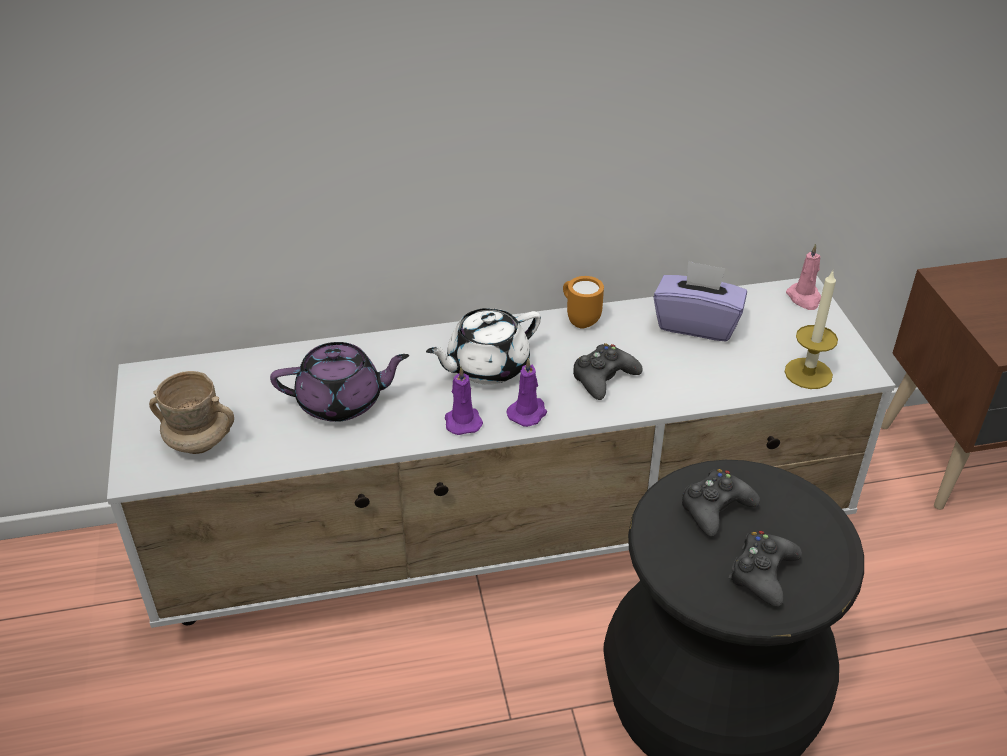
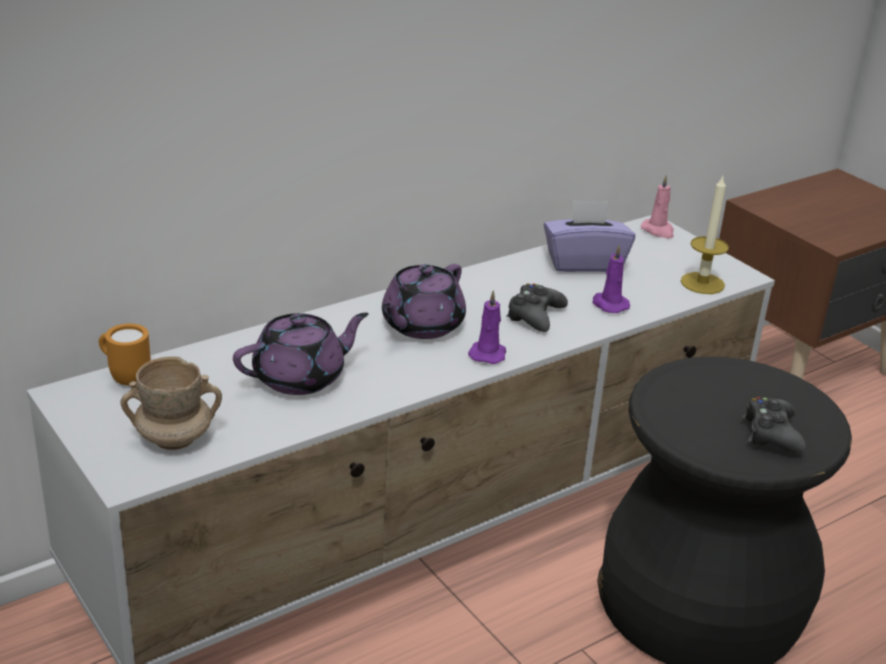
camera: 25 degrees left, 10 degrees down
white teapot [426,308,541,384] -> purple teapot [382,264,466,339]
purple candle [445,366,483,435] -> purple candle moved to [592,245,630,313]
orange mug [563,276,604,329] -> orange mug moved to [99,324,151,386]
black game controller [681,469,760,537] -> none

